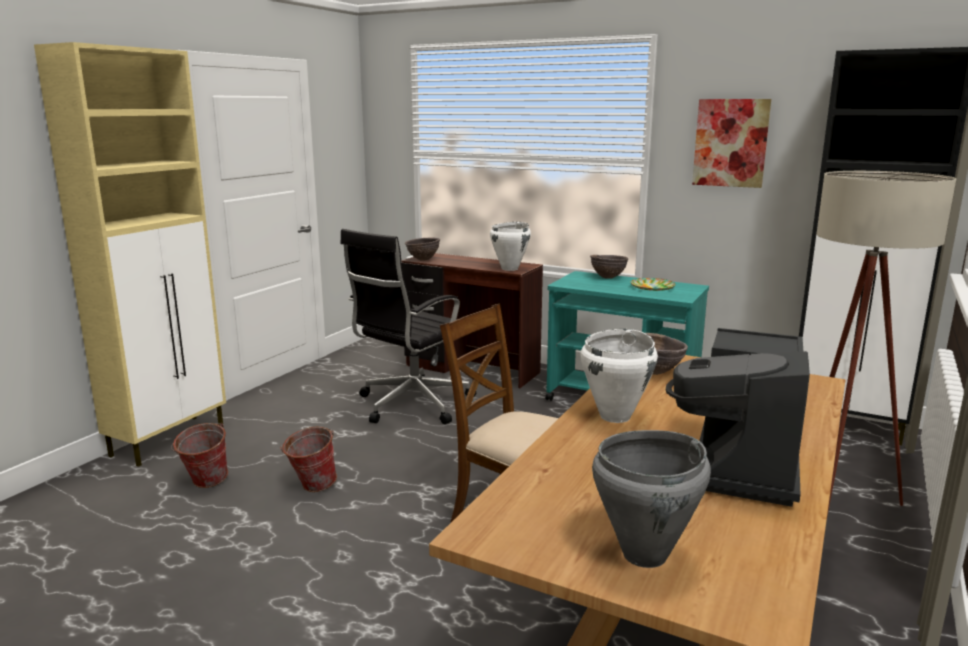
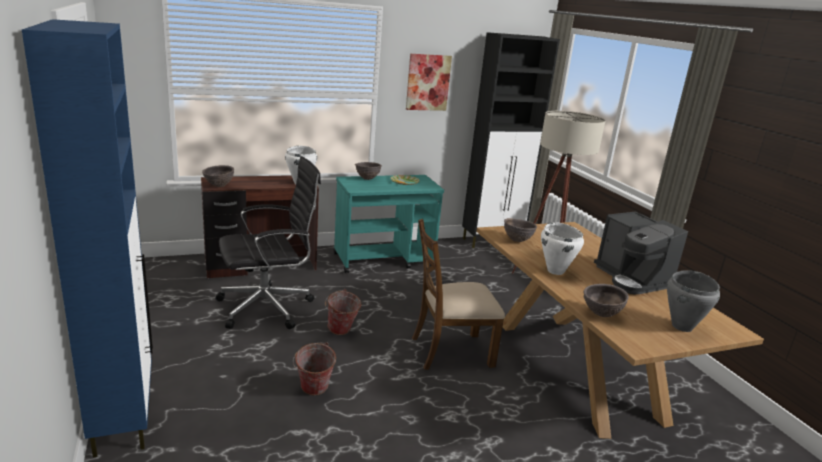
camera: 50 degrees left, 5 degrees up
beige cabinet [34,42,226,467] -> blue cabinet [22,19,153,458]
bucket [171,423,228,488] -> bucket moved to [325,289,361,335]
black office chair [340,229,476,424] -> black office chair turned 105 degrees counterclockwise [215,156,321,329]
none -> brown bowl [583,284,629,317]

